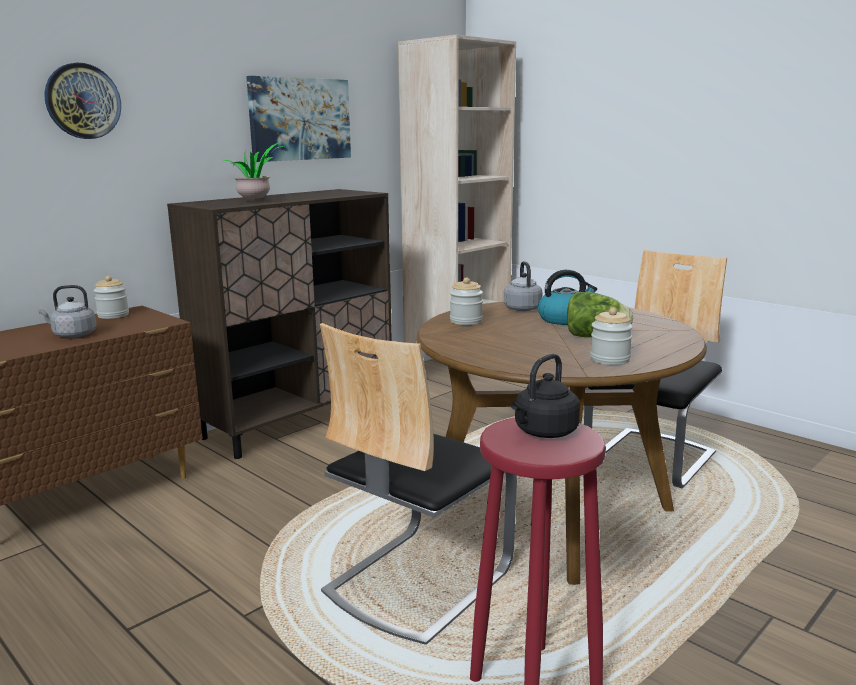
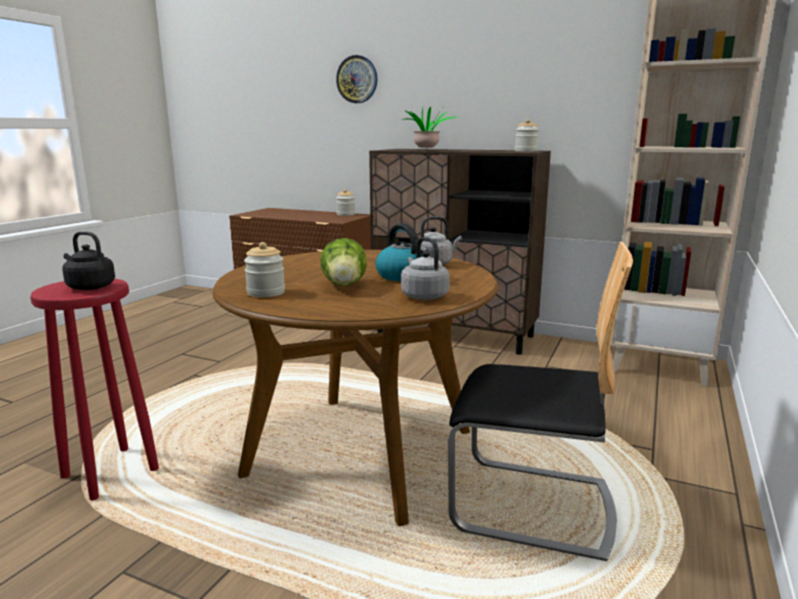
camera: 70 degrees right, 0 degrees up
grey kettle [38,285,97,338] -> grey kettle moved to [401,237,450,300]
picture [246,76,351,162] -> none
chair [320,323,517,645] -> none
jar [450,277,483,325] -> jar moved to [515,119,539,151]

